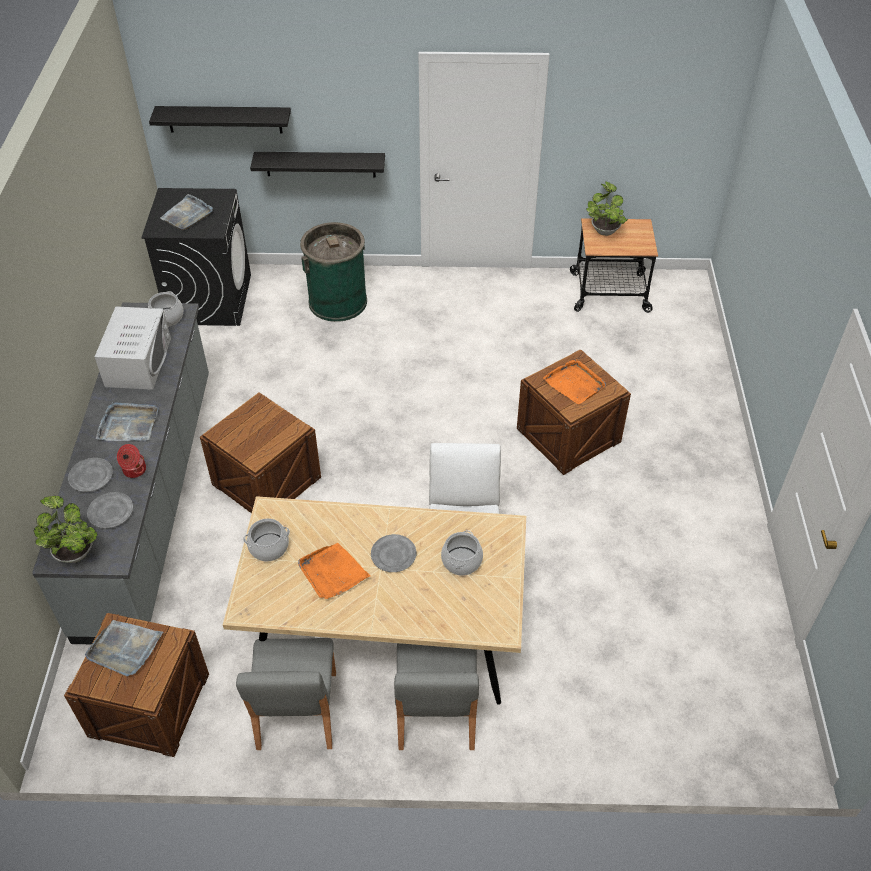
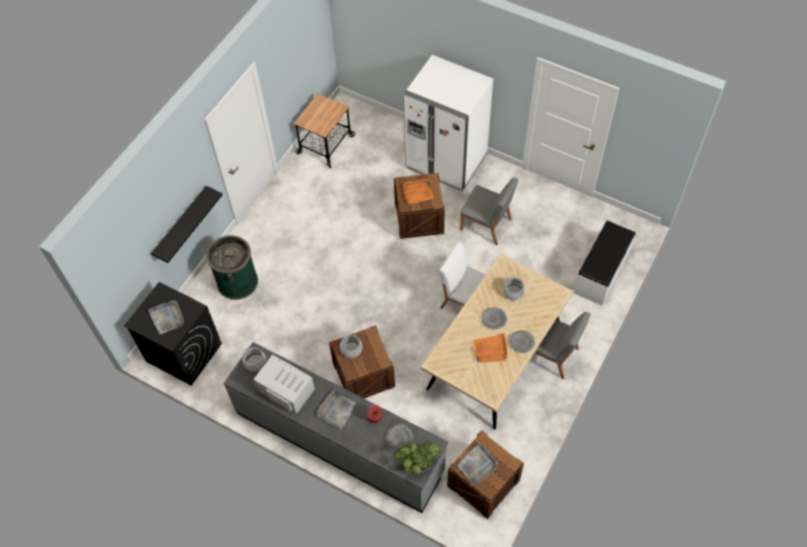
camera: 60 degrees left, 10 degrees up
grey plate [68,458,113,492] -> grey plate moved to [509,330,535,353]
black shelf [149,106,291,134] -> none
grey chair [236,638,336,750] -> grey chair moved to [460,177,518,245]
cooking pot [243,518,290,561] -> cooking pot moved to [340,333,362,358]
potted plant [586,181,628,236] -> none
none -> white fridge [403,55,493,192]
none -> white bench [574,221,636,306]

